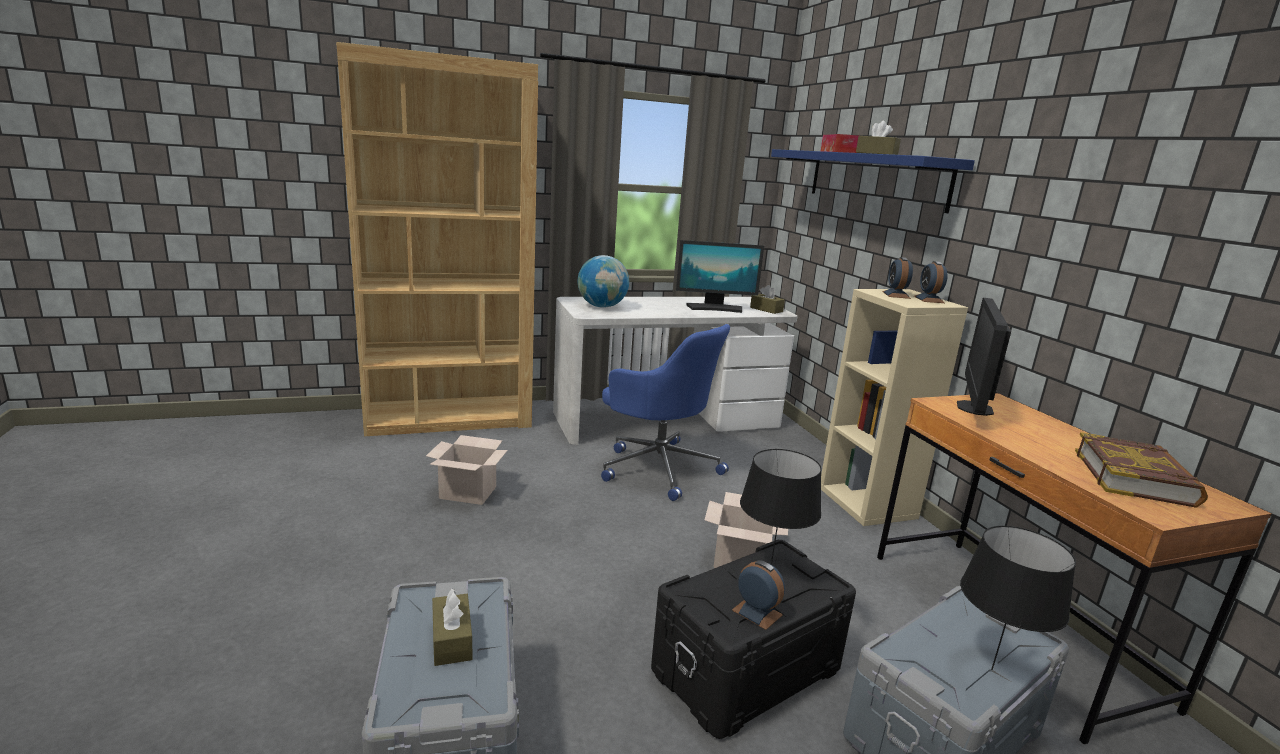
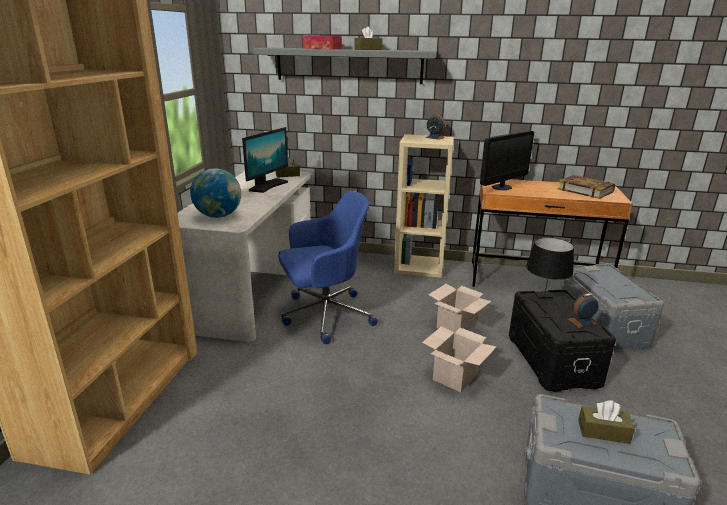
camera: 60 degrees left, 5 degrees up
cardboard box [426,435,508,505] -> cardboard box moved to [422,326,496,392]
blue shelf [771,149,975,213] -> grey shelf [253,47,437,84]
alarm clock [882,257,913,299] -> none
monitor [957,298,1011,416] -> monitor turned 90 degrees counterclockwise [480,130,534,190]
black table lamp [960,526,1076,670] -> none

